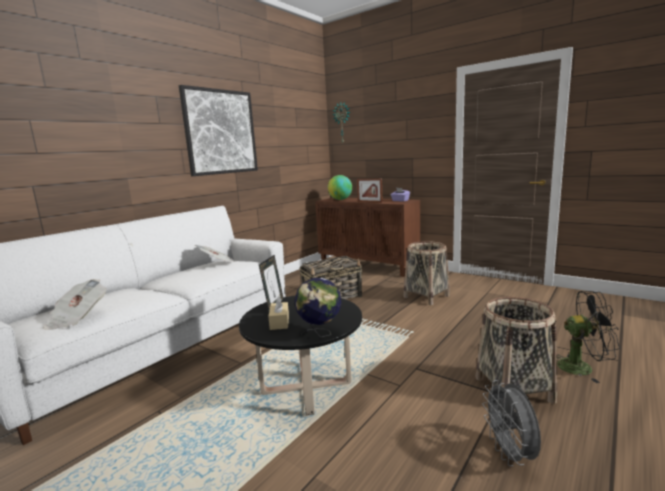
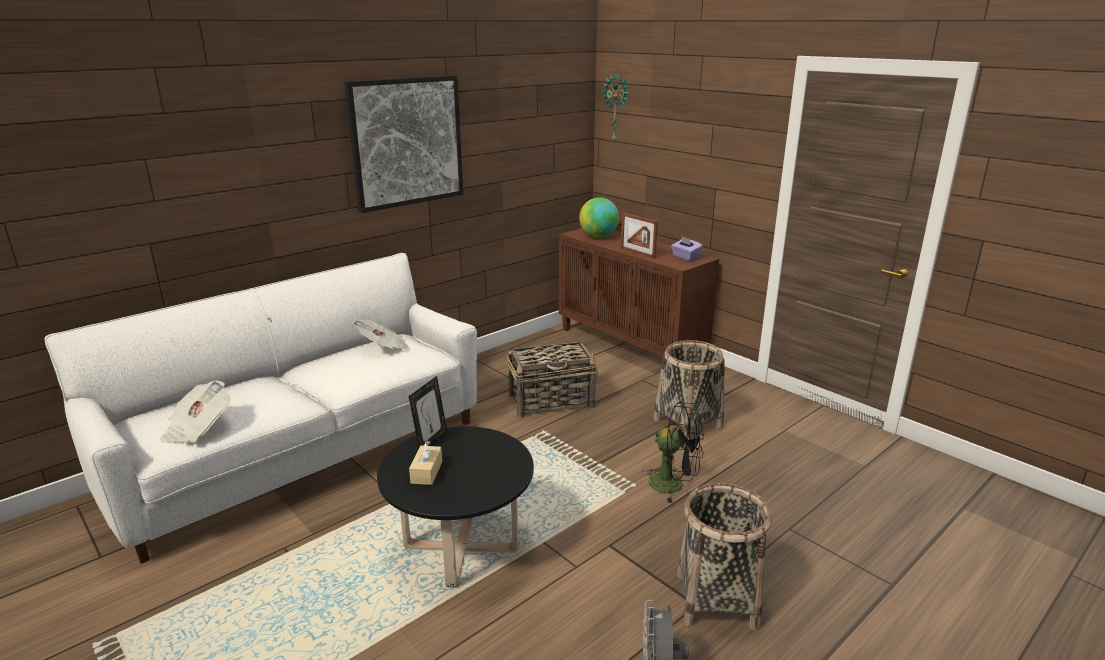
camera: 10 degrees right, 10 degrees up
globe [295,278,341,337] -> none
black fan [557,291,620,383] -> black fan moved to [642,402,704,503]

